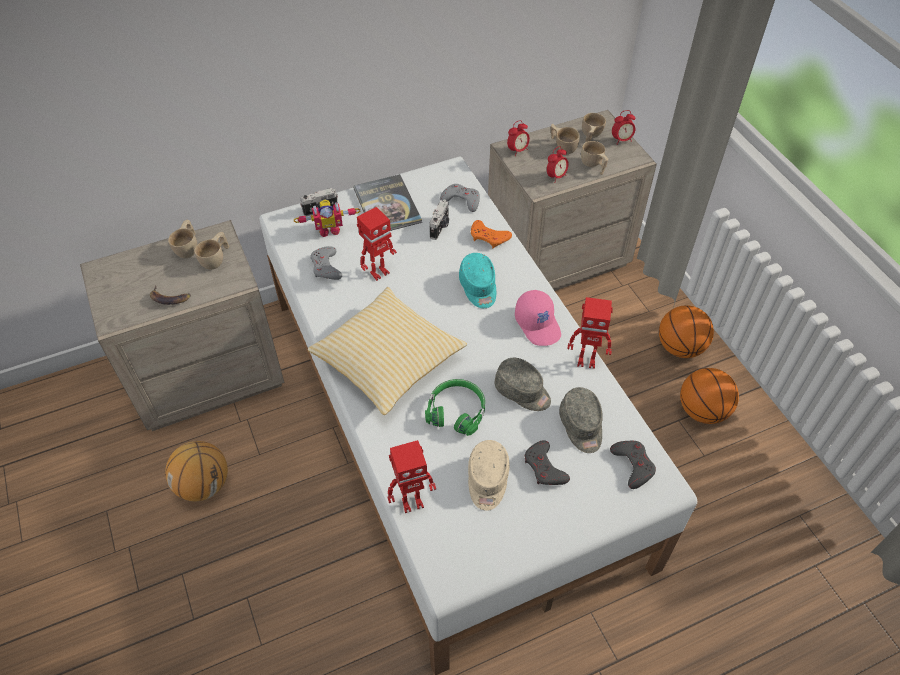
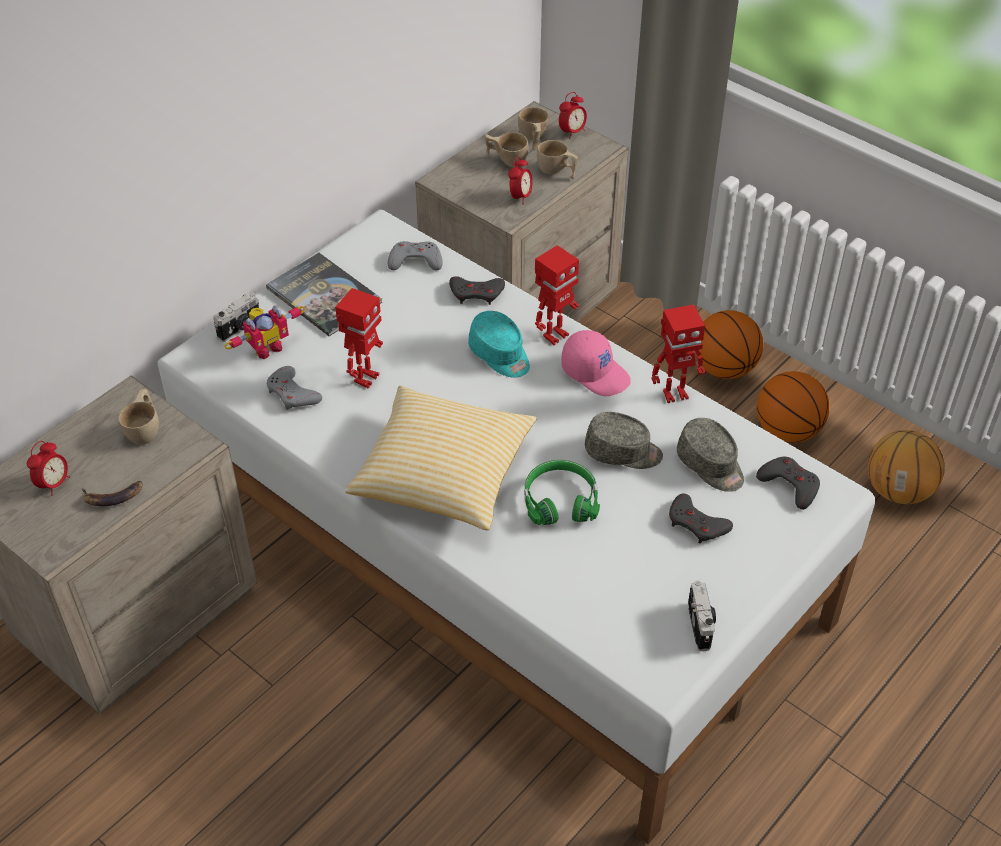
camera: 25 degrees left, 5 degrees down
basketball [165,441,228,501] -> basketball moved to [868,430,945,504]
beige cup [168,220,197,258] -> none
toy robot [387,440,436,513] -> toy robot moved to [535,245,579,345]
camera [430,200,449,240] -> camera moved to [688,580,716,651]
beige cap [468,440,510,511] -> none
orange game controller [471,220,512,249] -> grey game controller [449,276,505,305]
alarm clock [507,120,530,156] -> alarm clock moved to [27,441,70,496]

